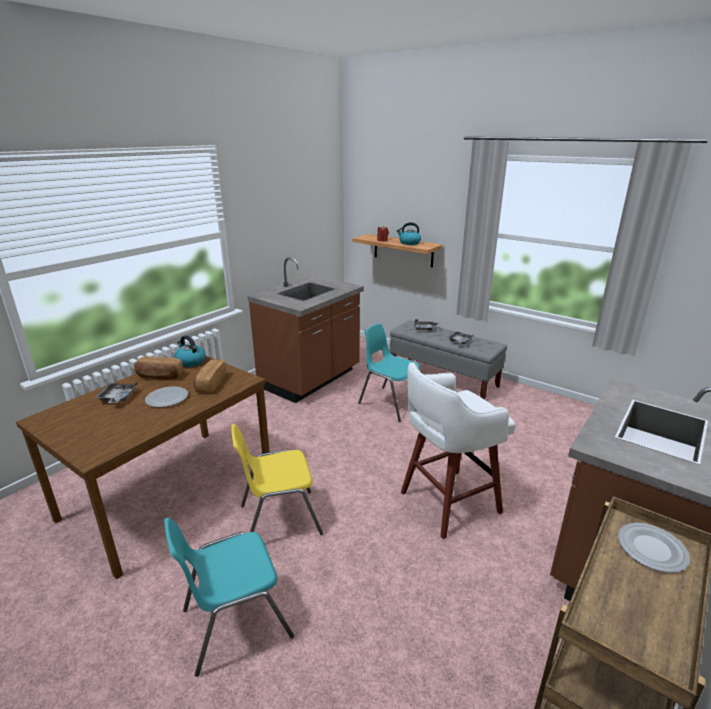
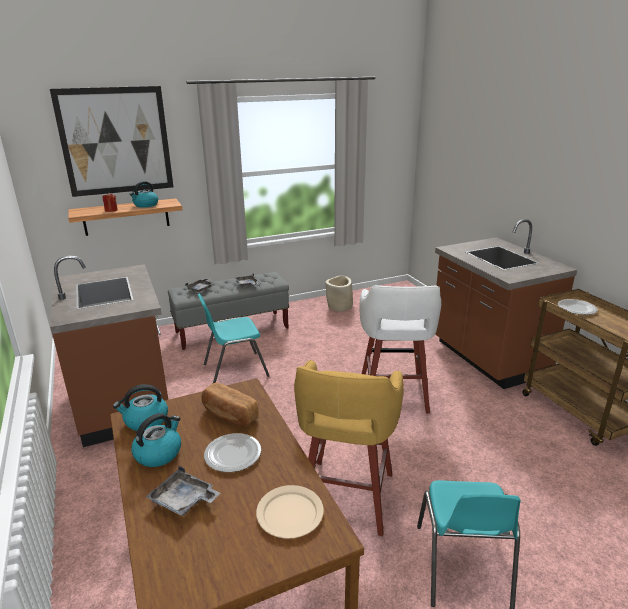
camera: 60 degrees left, 0 degrees up
bread [134,356,183,380] -> kettle [131,413,181,467]
yellow chair [231,424,323,535] -> yellow stool [294,360,404,536]
none -> picture [50,86,173,197]
none -> beige plate [256,485,324,538]
none -> beige planter [326,275,353,312]

